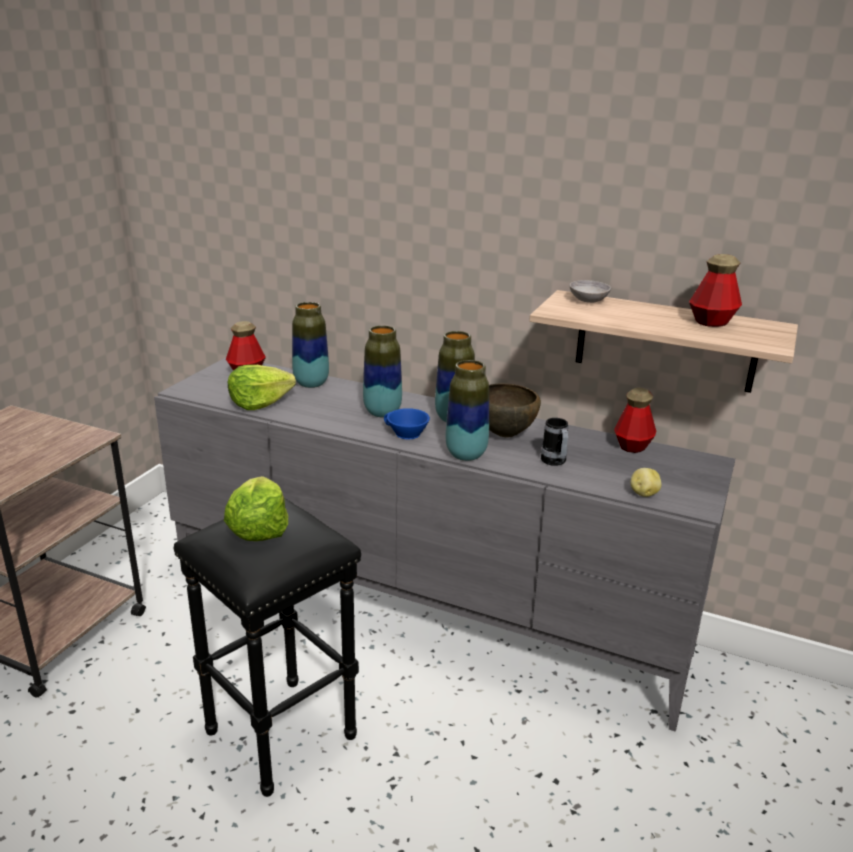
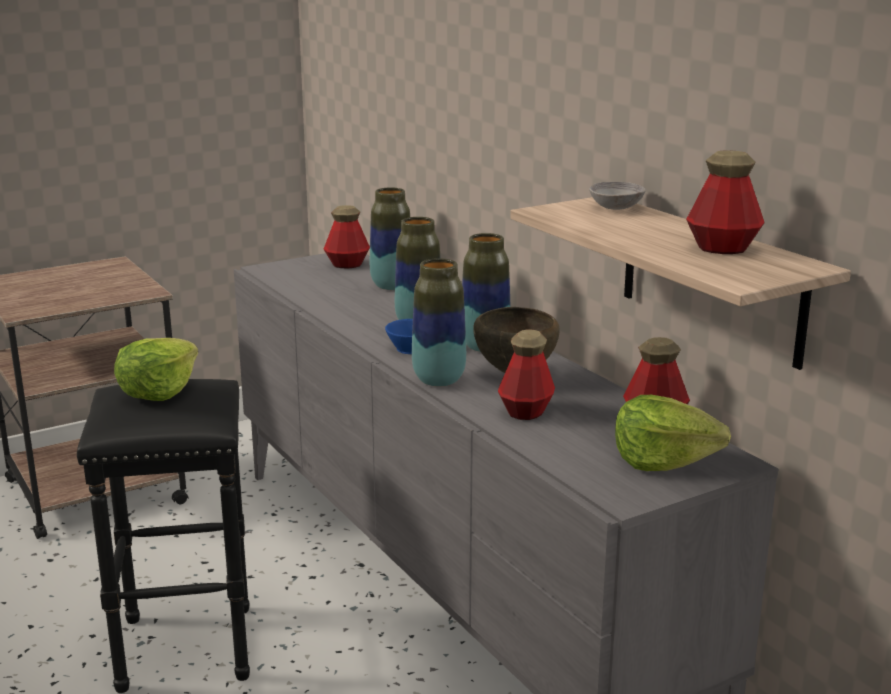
camera: 35 degrees right, 5 degrees down
lettuce [228,365,296,410] -> lettuce moved to [615,395,731,471]
mug [541,418,568,466] -> bottle [498,329,555,420]
potato [631,468,661,497] -> none

